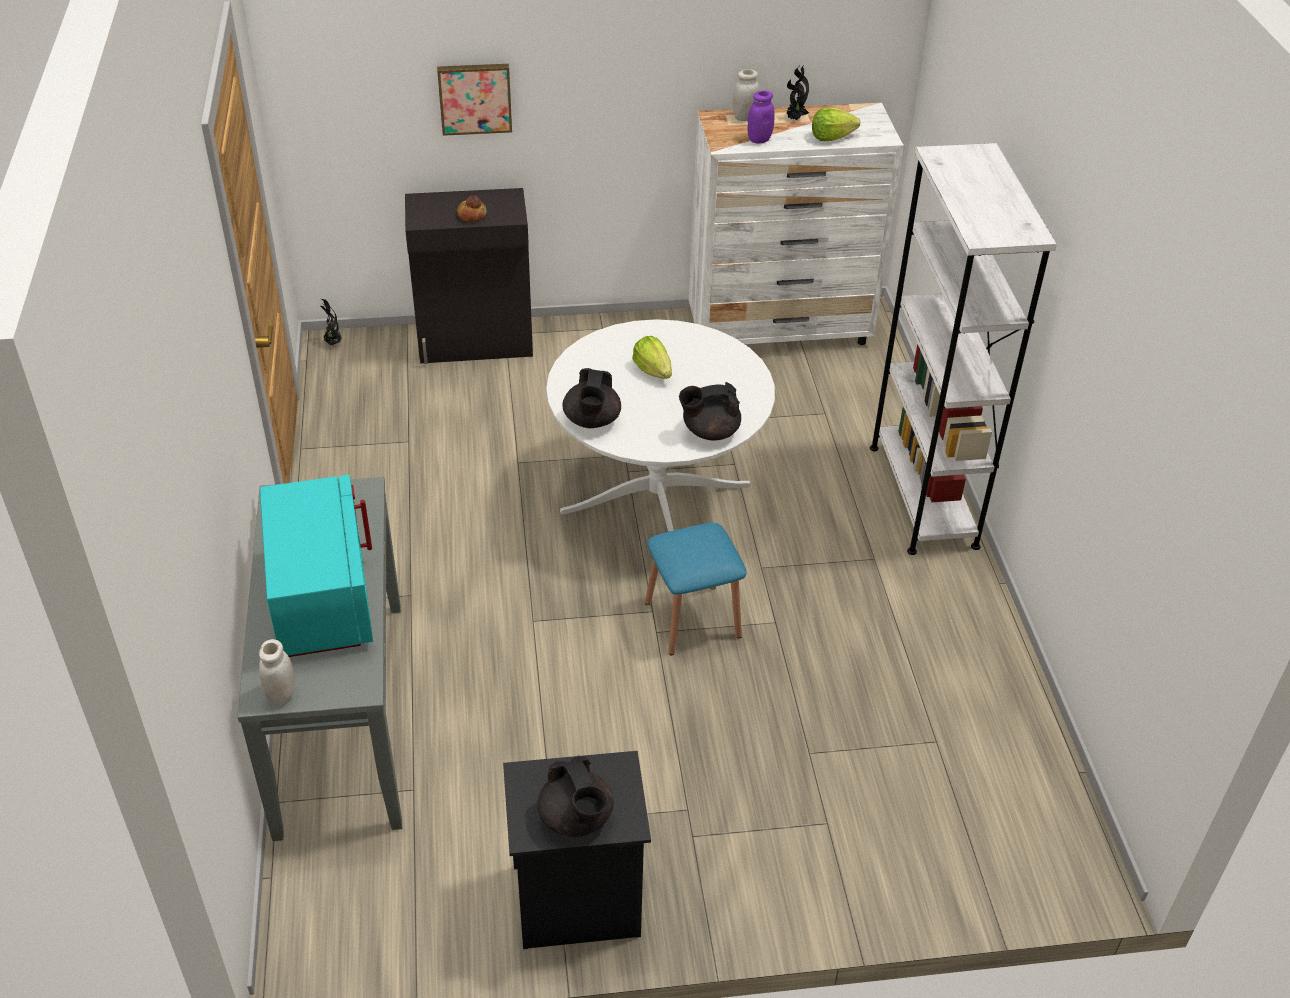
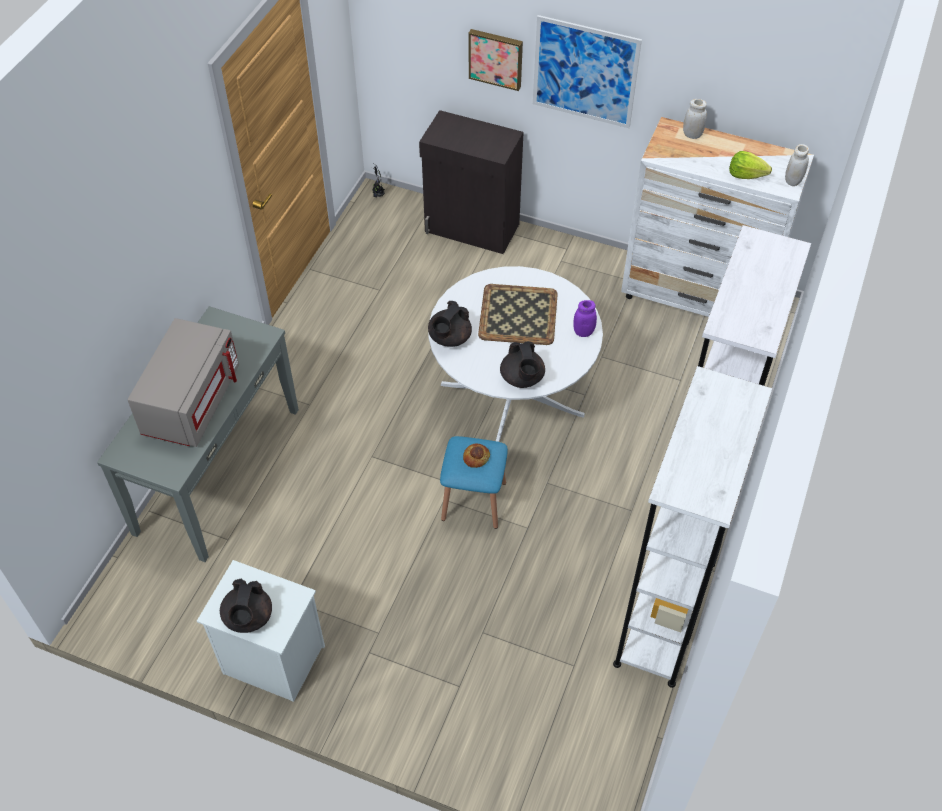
camera: 30 degrees right, 10 degrees up
white jar [259,639,295,705] -> white jar moved to [785,144,809,186]
turquoise microwave [260,475,373,657] -> grey microwave [128,318,239,447]
bread [457,195,486,222] -> bread moved to [463,443,490,468]
black nightstand [503,751,651,949] -> white nightstand [197,560,325,702]
lettuce [632,336,672,379] -> tray [478,284,558,345]
black teapot [679,382,741,440] -> black teapot turned 120 degrees counterclockwise [500,341,545,388]
purple jar [747,91,775,144] -> purple jar moved to [573,300,597,337]
potted plant [786,66,809,120] -> none
none -> picture [533,15,642,128]
none -> white bookcase [613,366,772,688]

